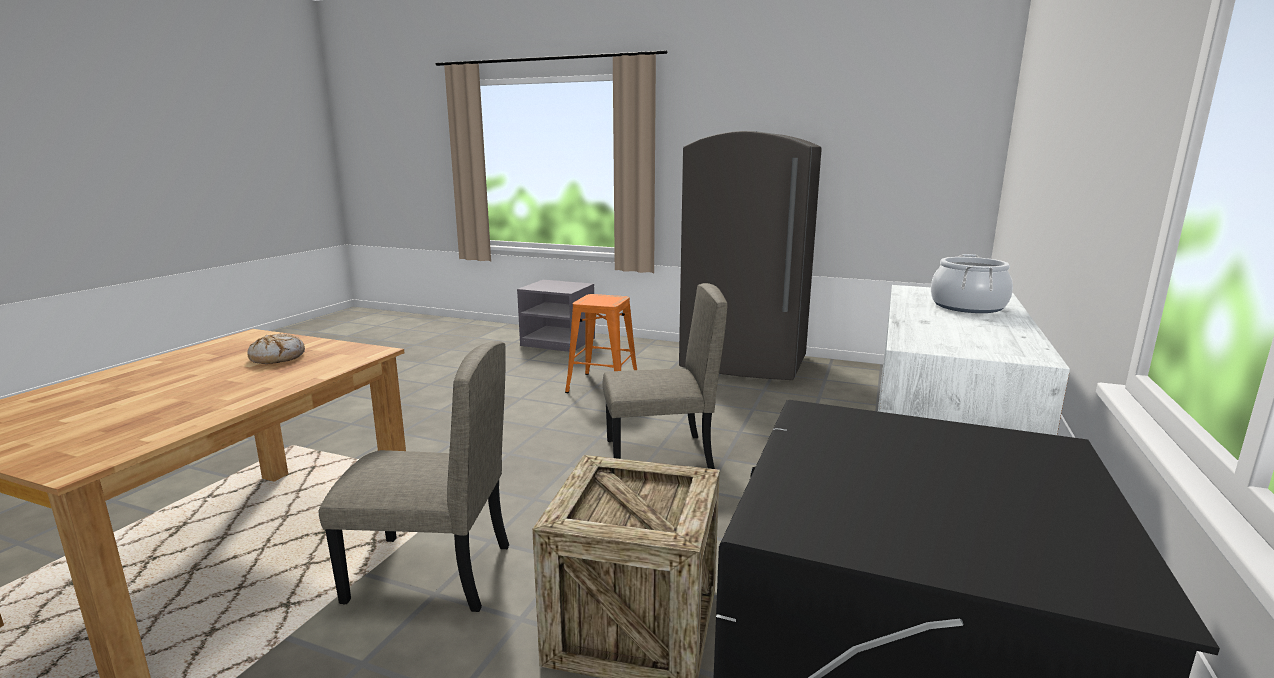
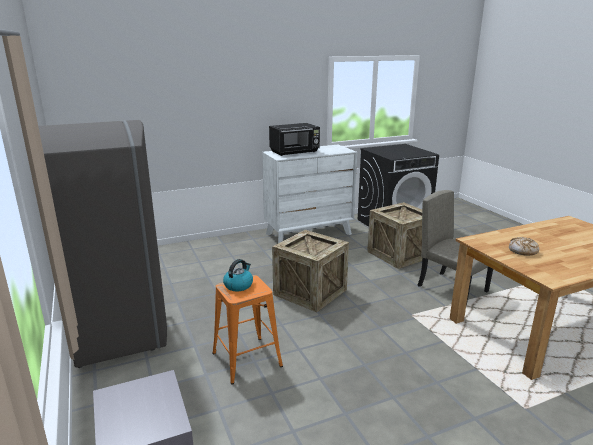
camera: 135 degrees left, 5 degrees up
beige chair [602,283,728,469] -> crate [272,230,349,312]
cooking pot [931,254,1013,313] -> black microwave [269,123,320,156]
none -> kettle [223,259,253,291]

